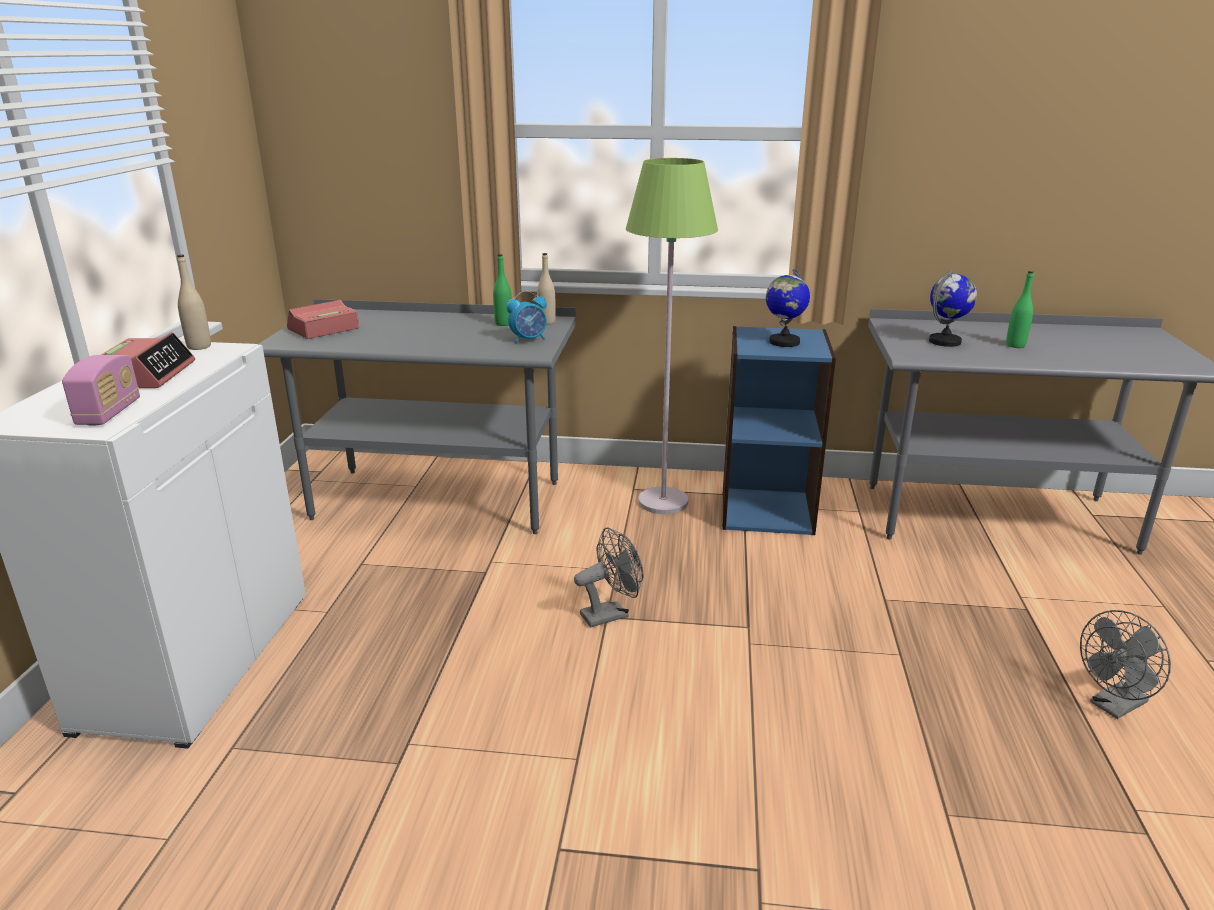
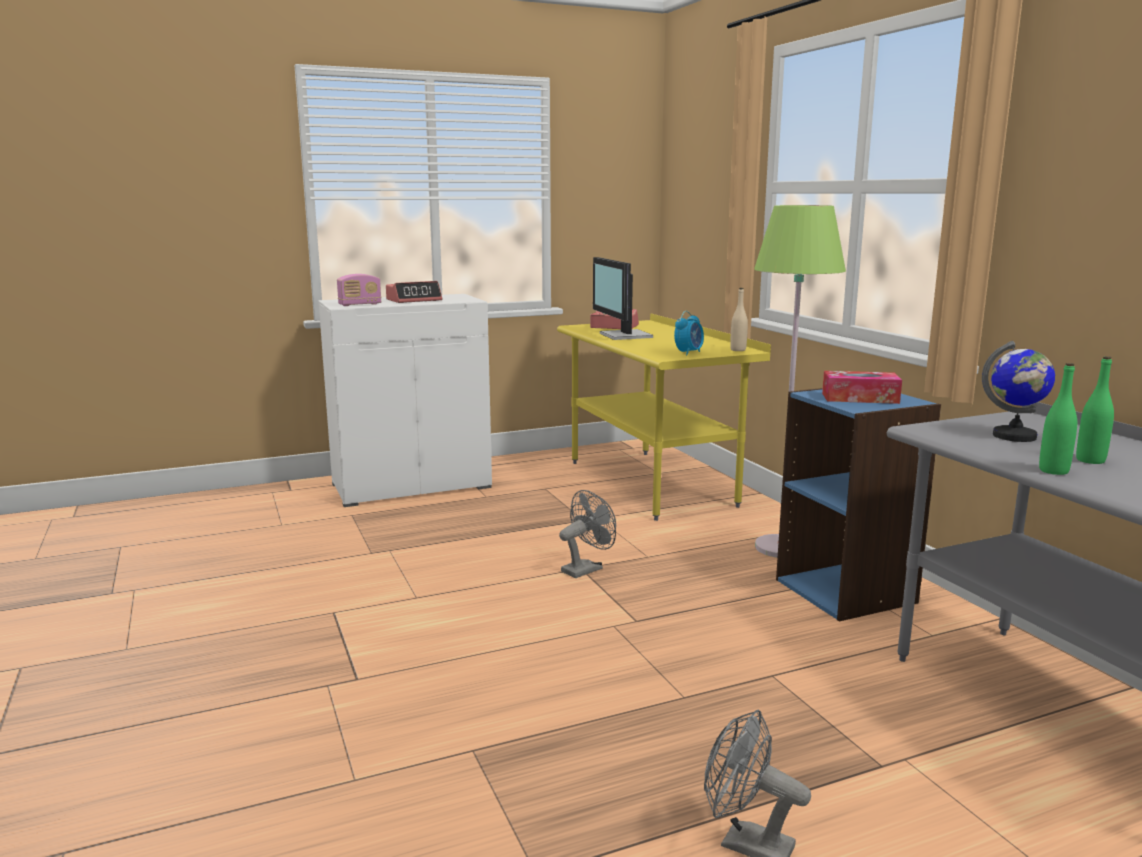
camera: 60 degrees right, 10 degrees down
beige bottle [177,254,211,350] -> none
grey desk [258,299,576,534] -> yellow desk [557,313,771,521]
green bottle [493,254,512,326] -> green bottle moved to [1039,363,1077,475]
alarm clock [506,291,547,343] -> alarm clock turned 90 degrees counterclockwise [674,311,704,355]
grey fan [574,528,644,627] -> grey fan turned 75 degrees counterclockwise [559,490,616,578]
globe [766,268,810,347] -> tissue box [822,371,902,404]
none -> monitor [593,257,653,340]

